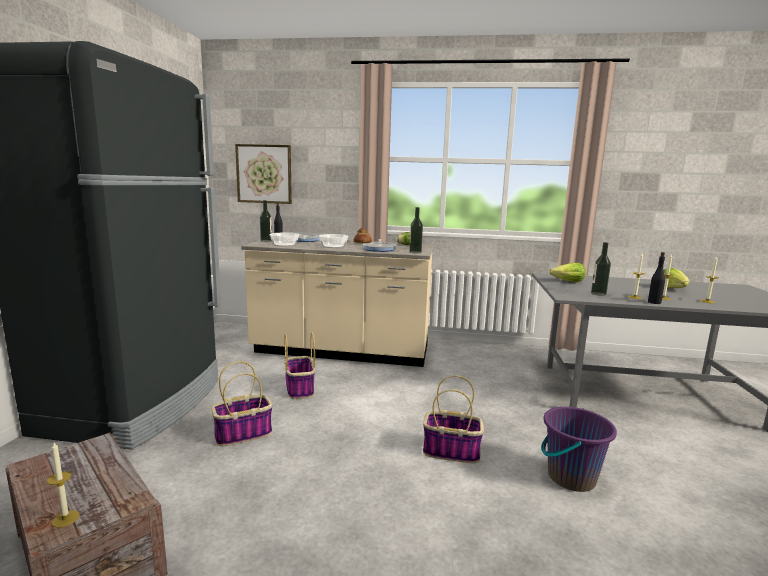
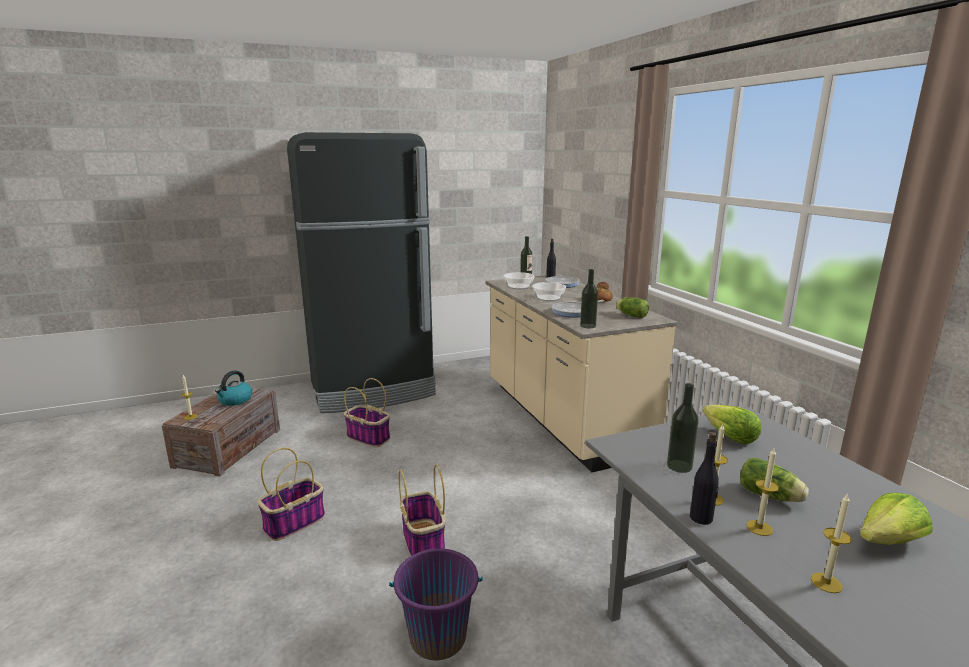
camera: 60 degrees right, 5 degrees up
picture [235,144,292,204] -> none
basket [284,332,315,399] -> basket moved to [257,448,325,541]
none -> kettle [215,371,252,406]
none -> lettuce [740,458,809,502]

